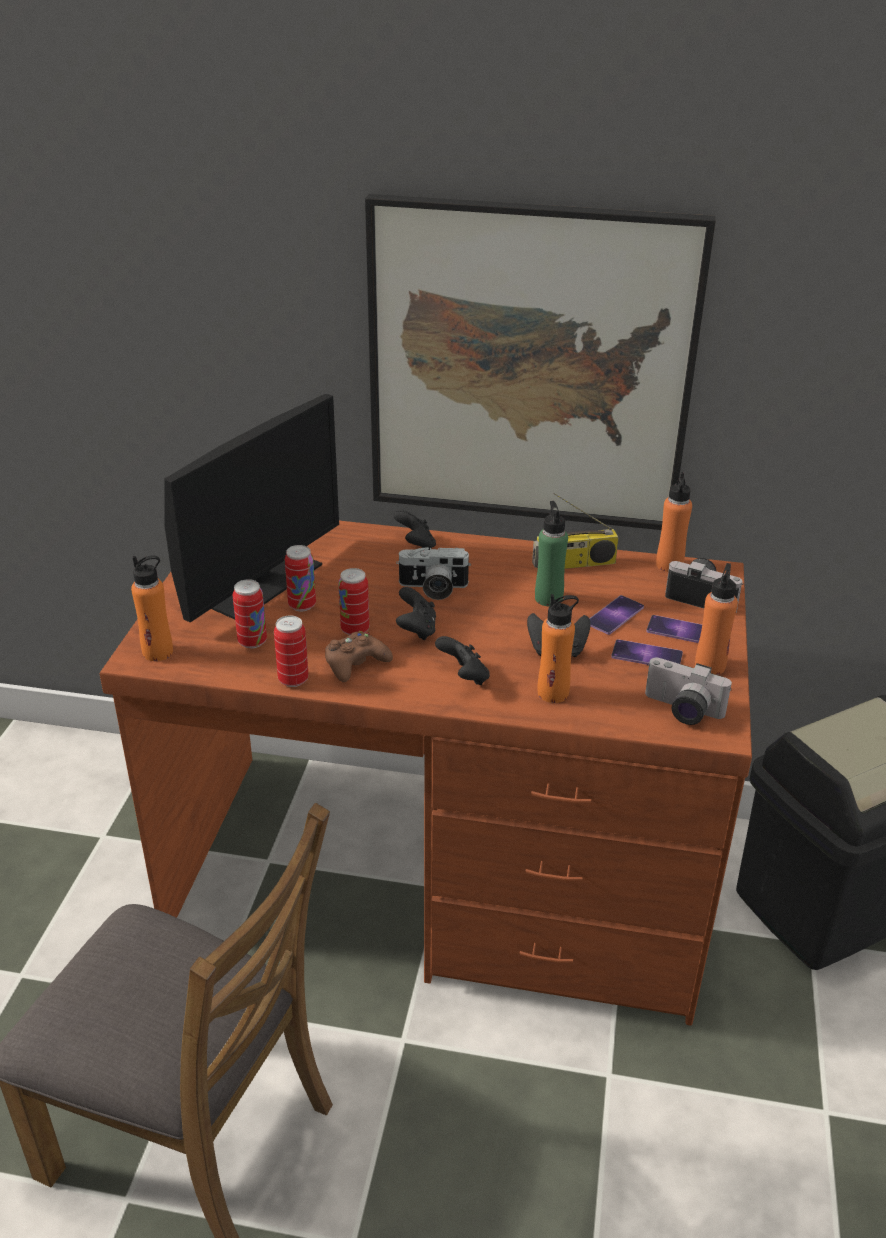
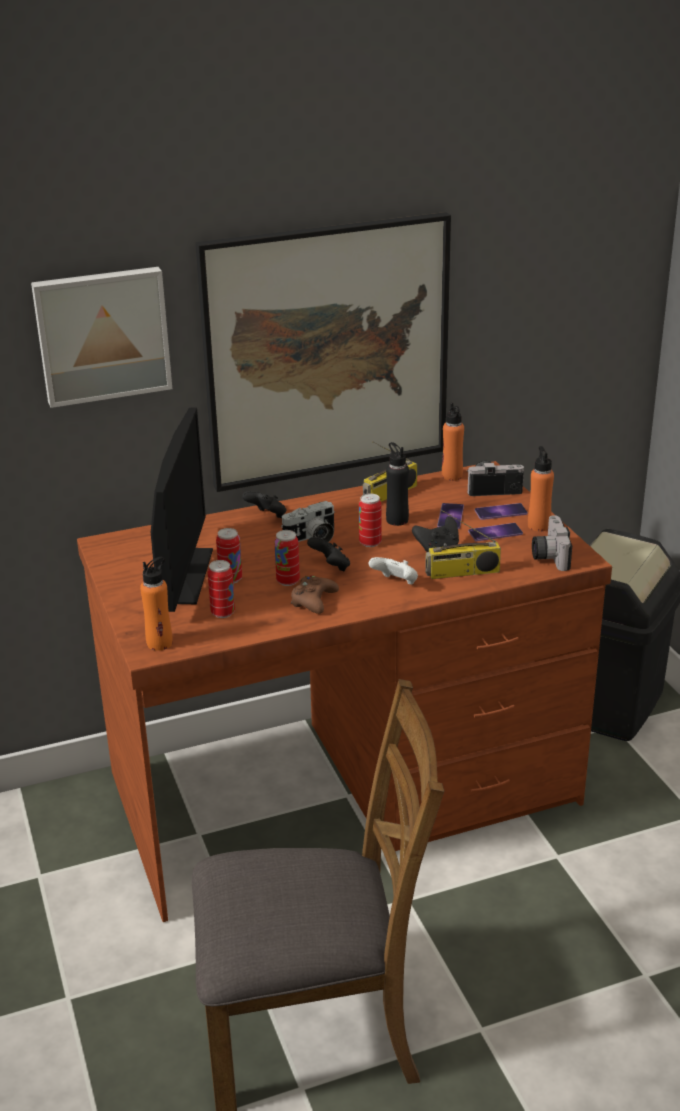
camera: 30 degrees left, 5 degrees down
can [274,616,308,687] -> can moved to [359,493,382,547]
black game controller [435,636,490,685] -> white game controller [369,557,418,584]
green bottle [535,501,568,607] -> black bottle [386,442,409,526]
orange bottle [538,594,579,703] -> radio [425,510,501,579]
camera [645,657,732,725] -> camera turned 90 degrees clockwise [532,515,572,571]
none -> picture [31,267,172,408]

